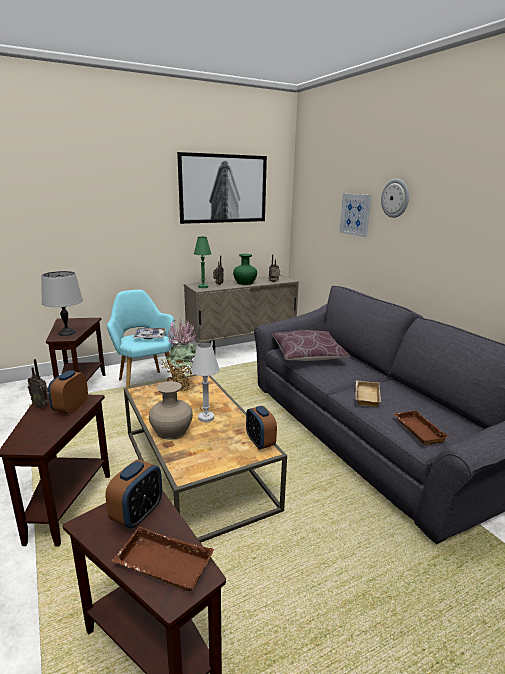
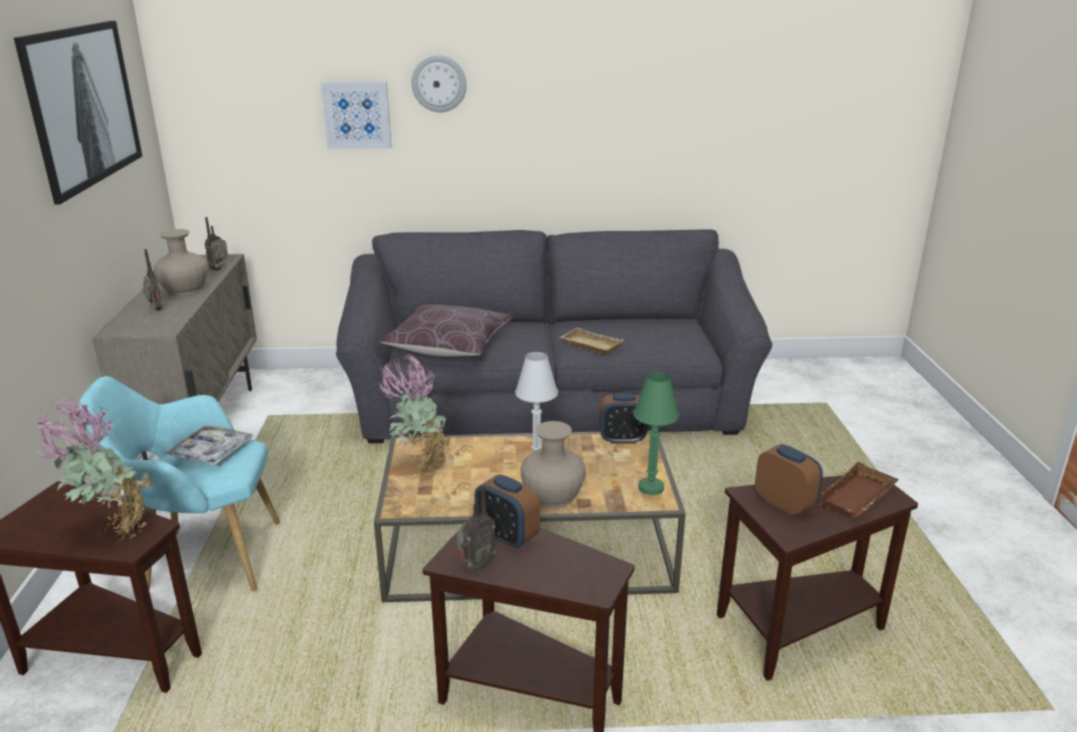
camera: 65 degrees left, 5 degrees up
grey table lamp [41,271,83,336] -> potted plant [33,399,153,540]
green table lamp [194,237,211,288] -> green table lamp moved to [633,372,679,495]
green vase [233,254,257,285] -> beige vase [154,229,208,296]
brown tray [394,410,449,445] -> none

